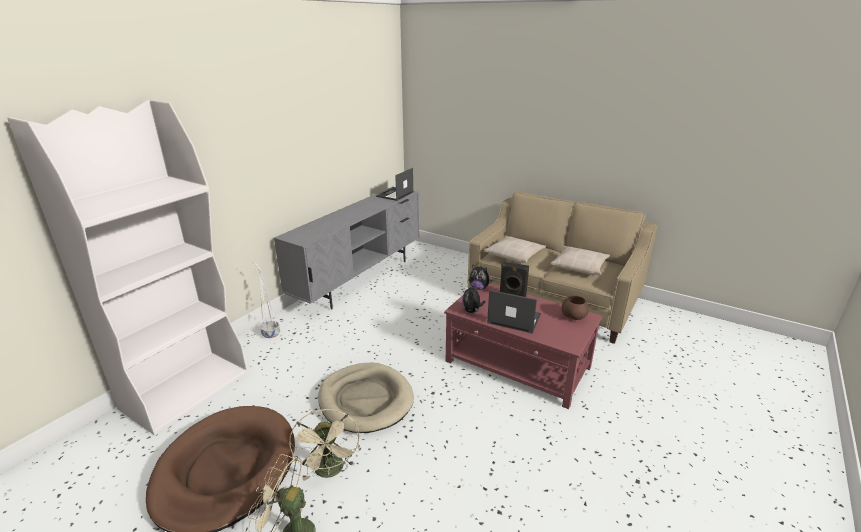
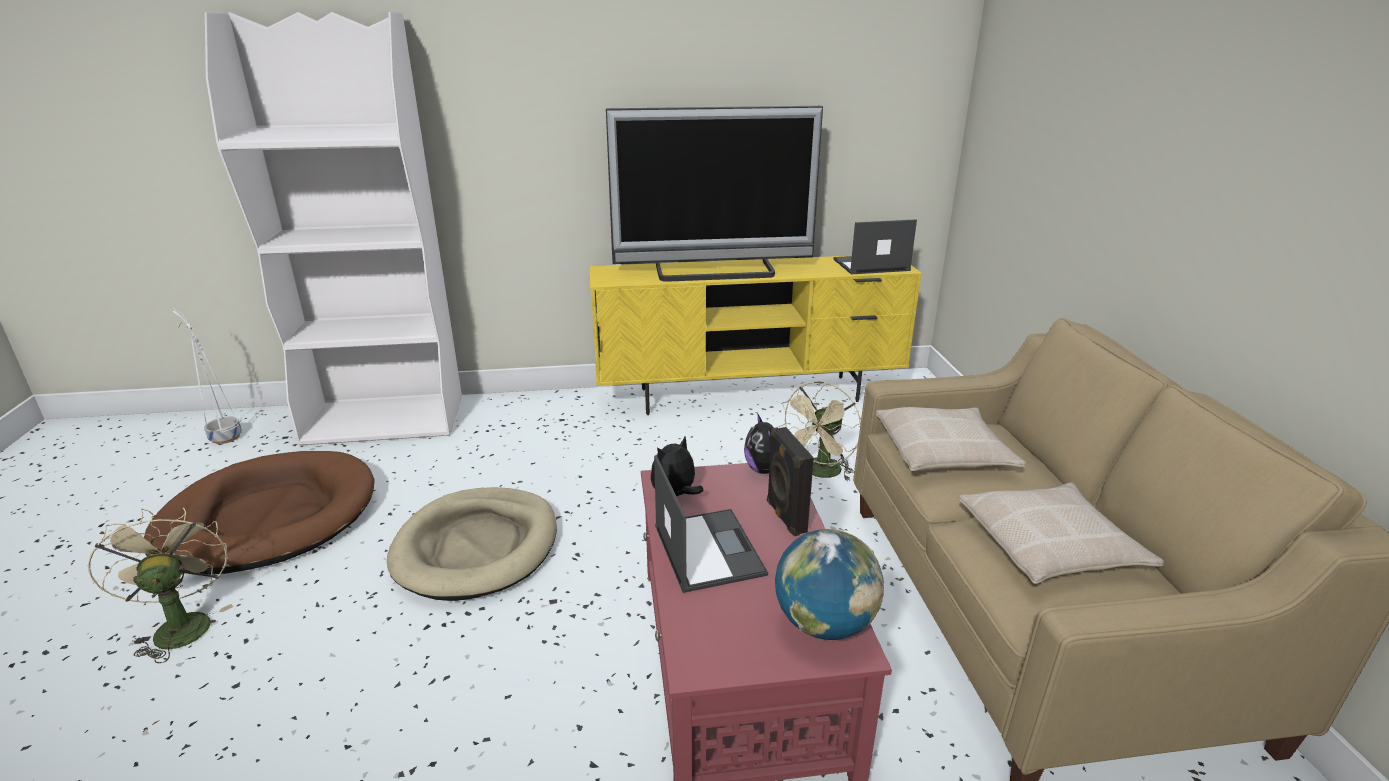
camera: 50 degrees right, 0 degrees up
white planter [252,261,280,338] -> white planter moved to [173,307,242,444]
grey tv stand [274,187,419,310] -> yellow tv stand [589,256,922,415]
beige fan [289,409,360,481] -> beige fan moved to [778,382,861,481]
brown bowl [561,296,589,320] -> globe [775,529,884,640]
none -> television [606,106,823,282]

